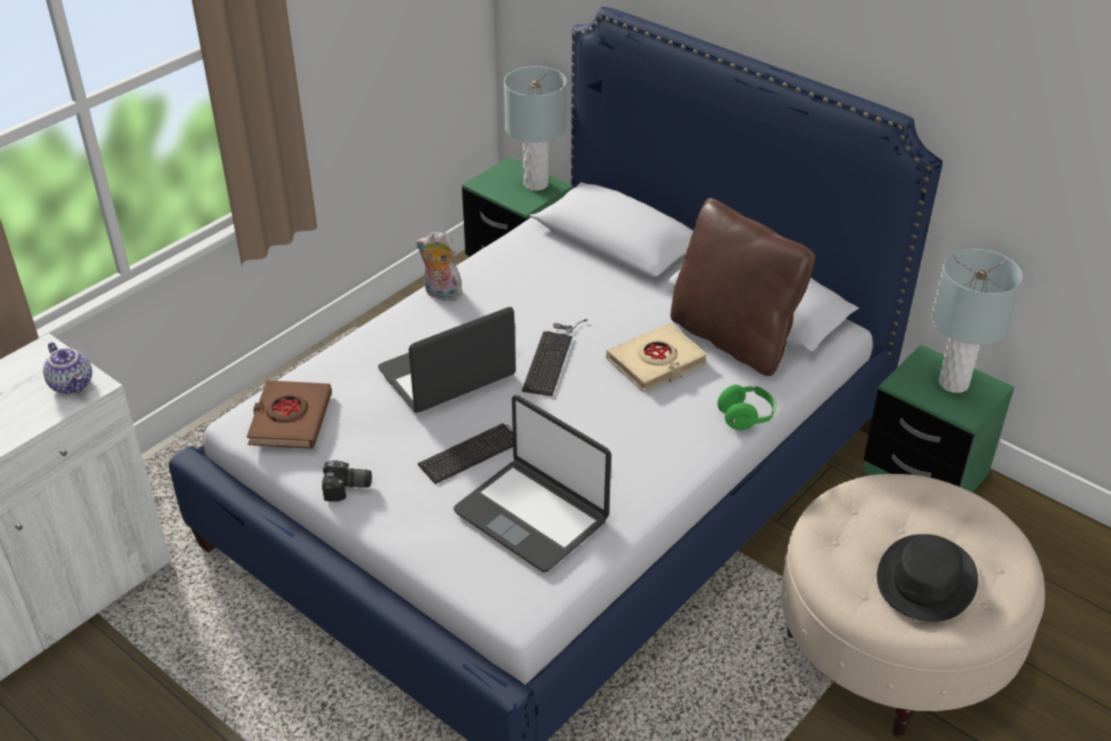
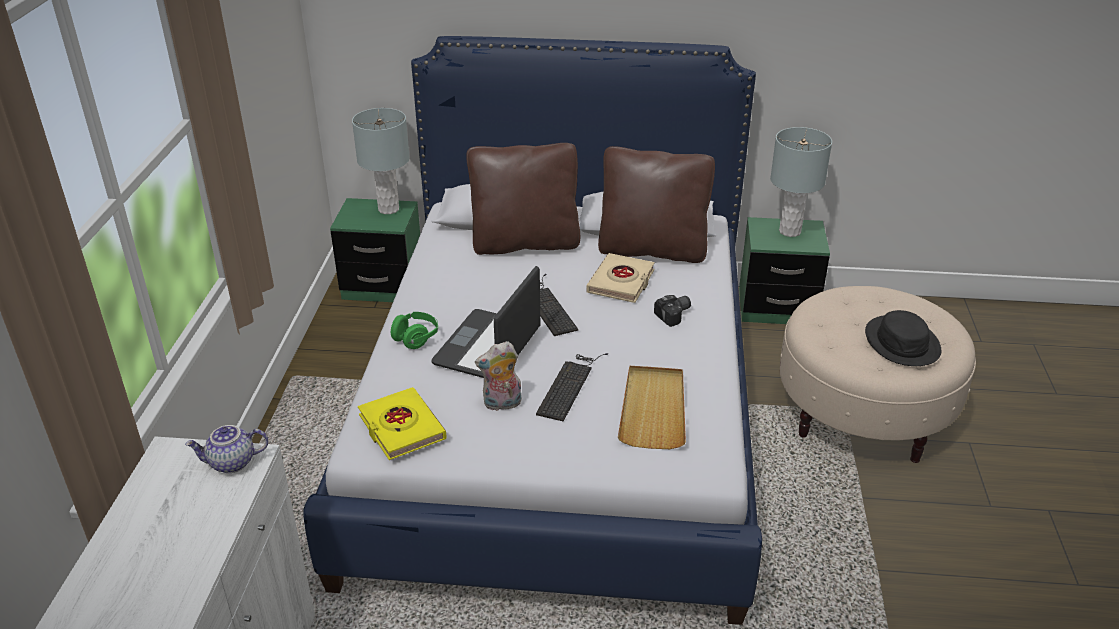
camera: 35 degrees left, 5 degrees down
teapot [43,342,92,394] -> teapot turned 150 degrees clockwise [185,425,268,473]
brown book [247,380,332,449] -> yellow book [358,387,446,460]
camera [322,460,372,502] -> camera moved to [654,295,691,327]
plush toy [416,231,462,301] -> plush toy moved to [475,341,522,411]
laptop [453,395,611,572] -> beige tray [618,366,686,449]
green headphones [717,385,776,430] -> green headphones moved to [391,312,438,349]
none -> brown pillow [466,143,580,255]

